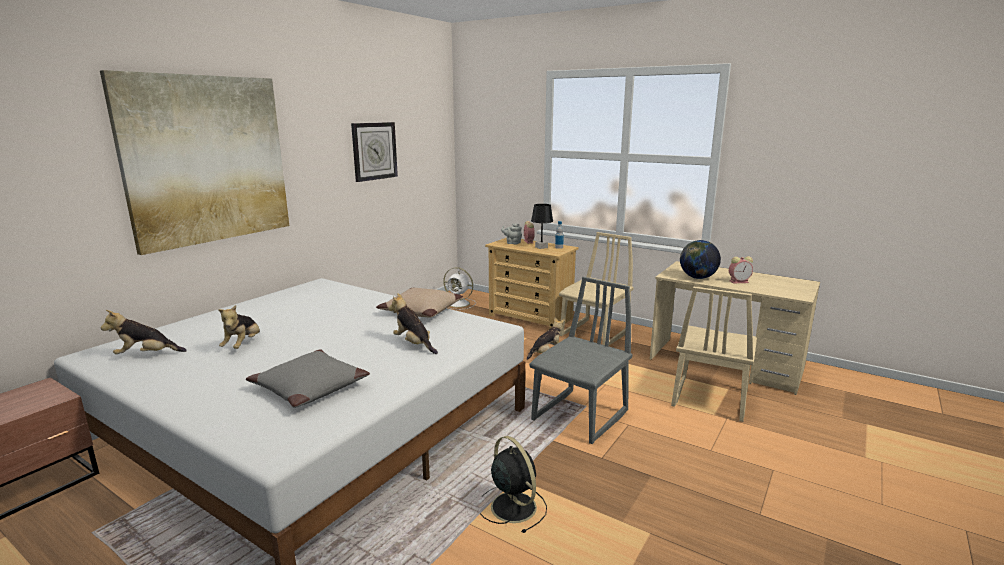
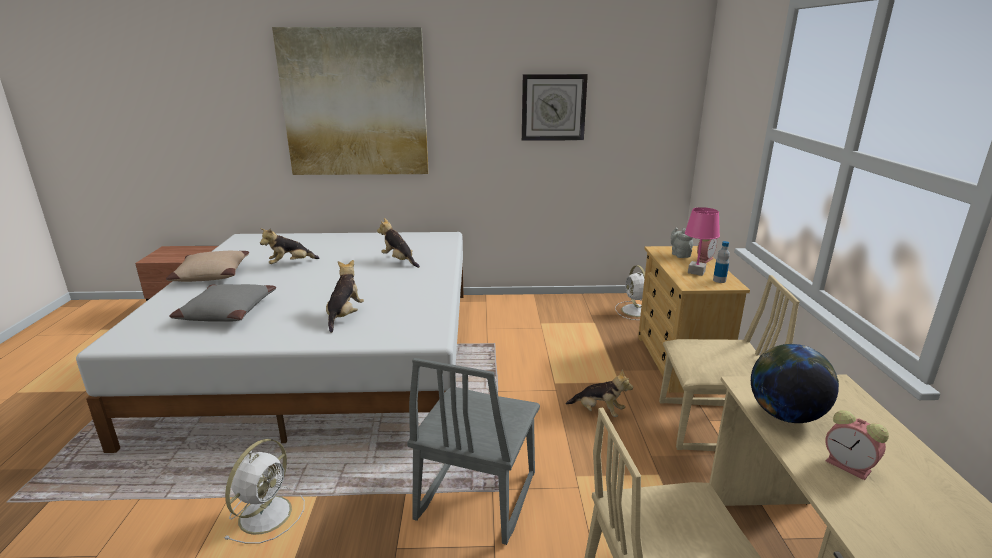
camera: 55 degrees right, 5 degrees up
plush toy [101,310,187,354] -> plush toy moved to [377,218,420,268]
beige pillow [376,288,463,318] -> beige pillow moved to [166,251,249,282]
black fan [480,436,547,533] -> white fan [225,439,305,544]
grey chair [529,277,633,444] -> grey chair turned 105 degrees clockwise [407,358,540,545]
black table lamp [531,204,553,249] -> pink table lamp [685,207,720,276]

